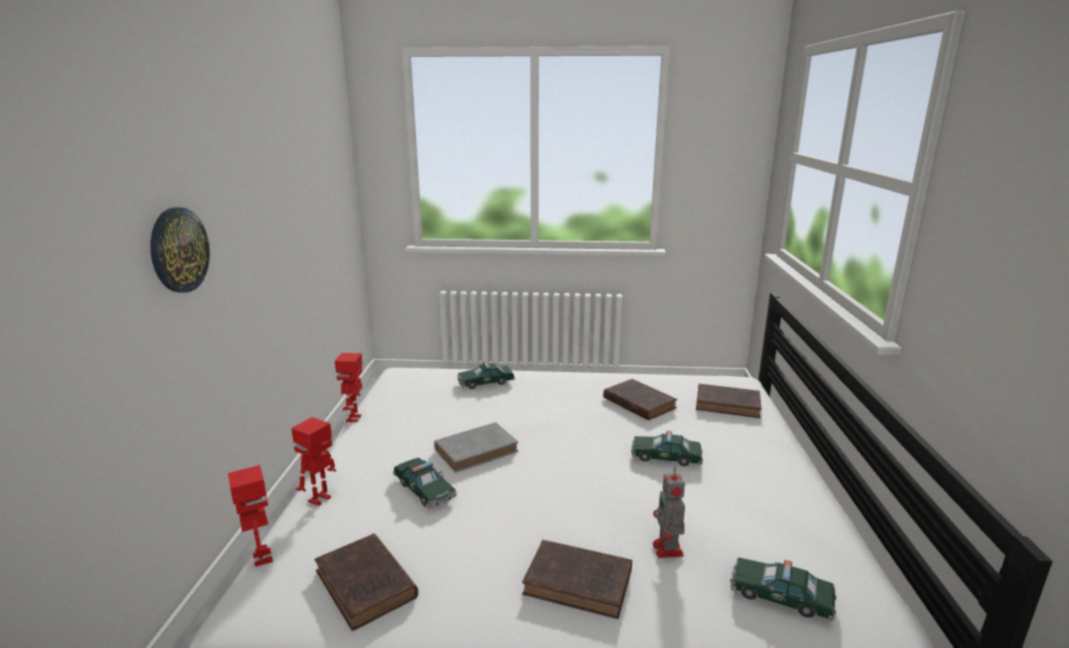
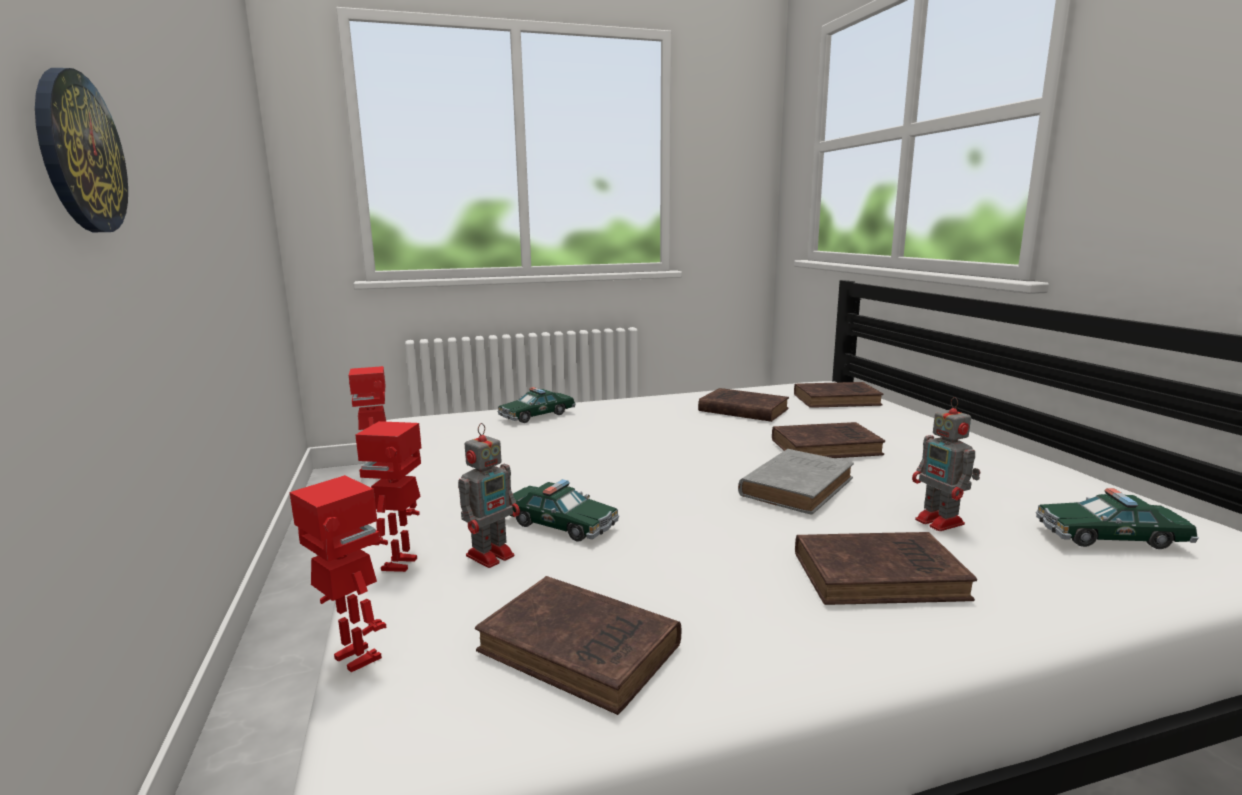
camera: 20 degrees left, 5 degrees down
grey book [434,422,519,473] -> grey book moved to [738,449,854,514]
toy car [631,431,703,466] -> brown book [772,422,885,458]
none -> toy robot [458,423,520,568]

